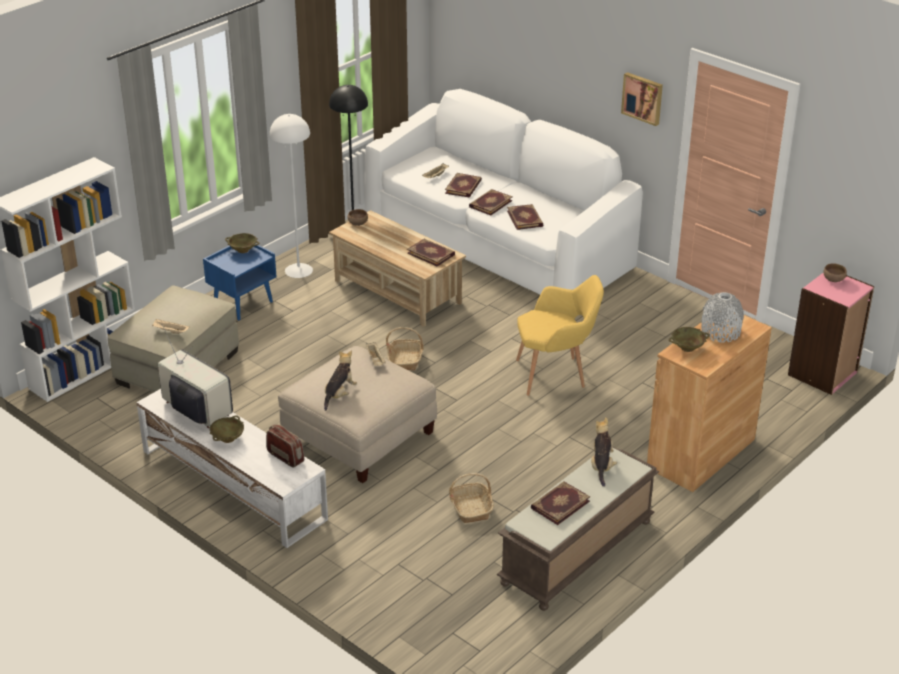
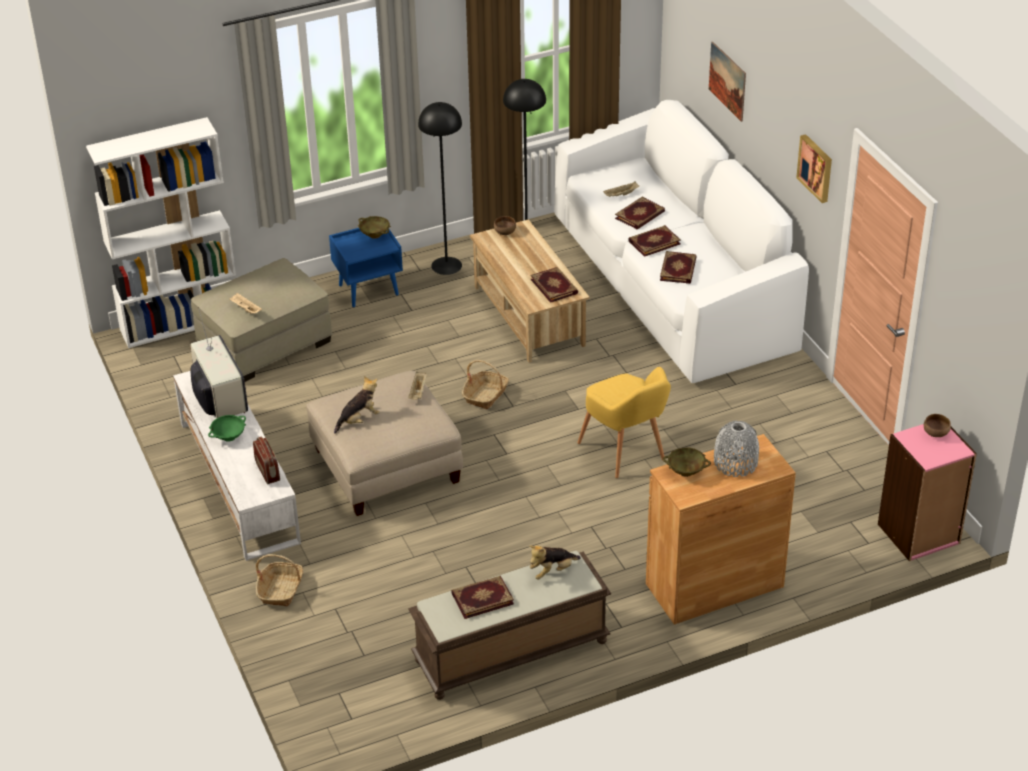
camera: 25 degrees right, 5 degrees up
beige bowl [210,415,244,443] -> green bowl [208,415,246,442]
white floor lamp [270,114,313,278] -> black floor lamp [418,102,462,275]
basket [449,473,494,523] -> basket moved to [256,554,303,606]
yellow armchair [516,275,604,396] -> yellow armchair turned 45 degrees clockwise [577,367,671,478]
plush toy [591,417,617,487] -> plush toy turned 150 degrees counterclockwise [529,545,581,580]
none -> picture [709,42,746,122]

